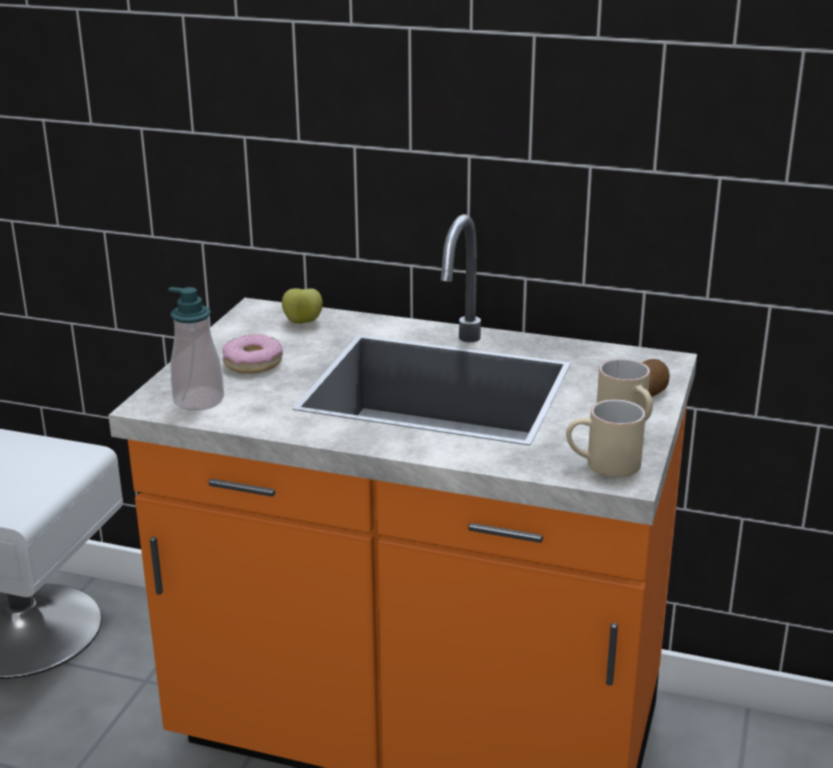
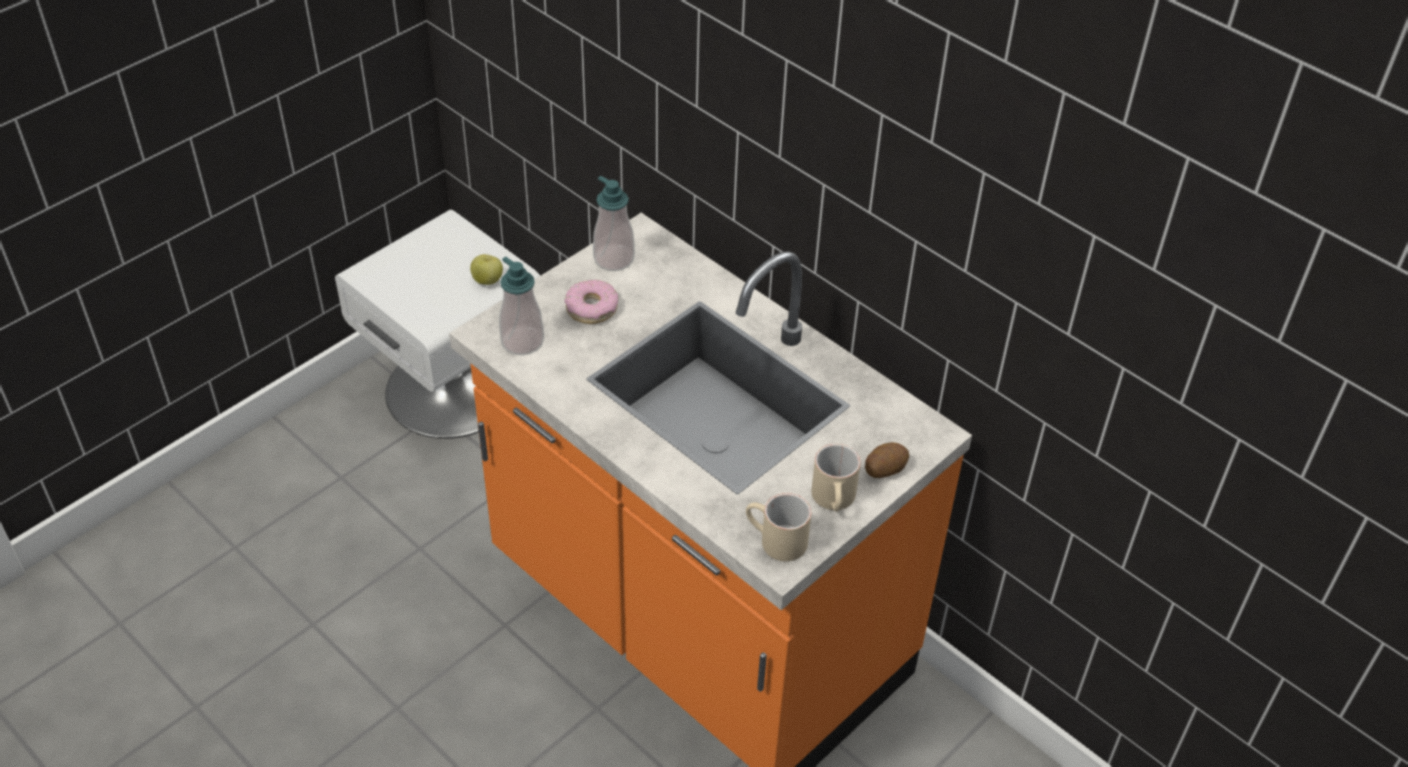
camera: 25 degrees right, 20 degrees up
apple [282,288,323,324] -> apple moved to [470,254,503,285]
none -> soap dispenser [593,176,635,271]

